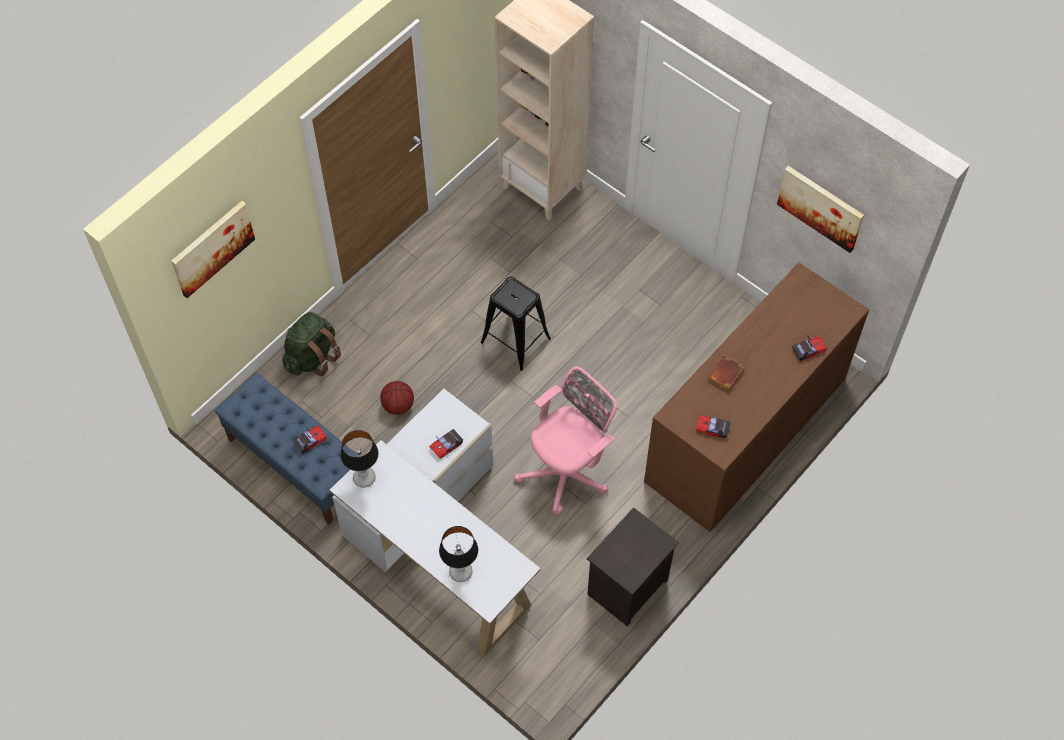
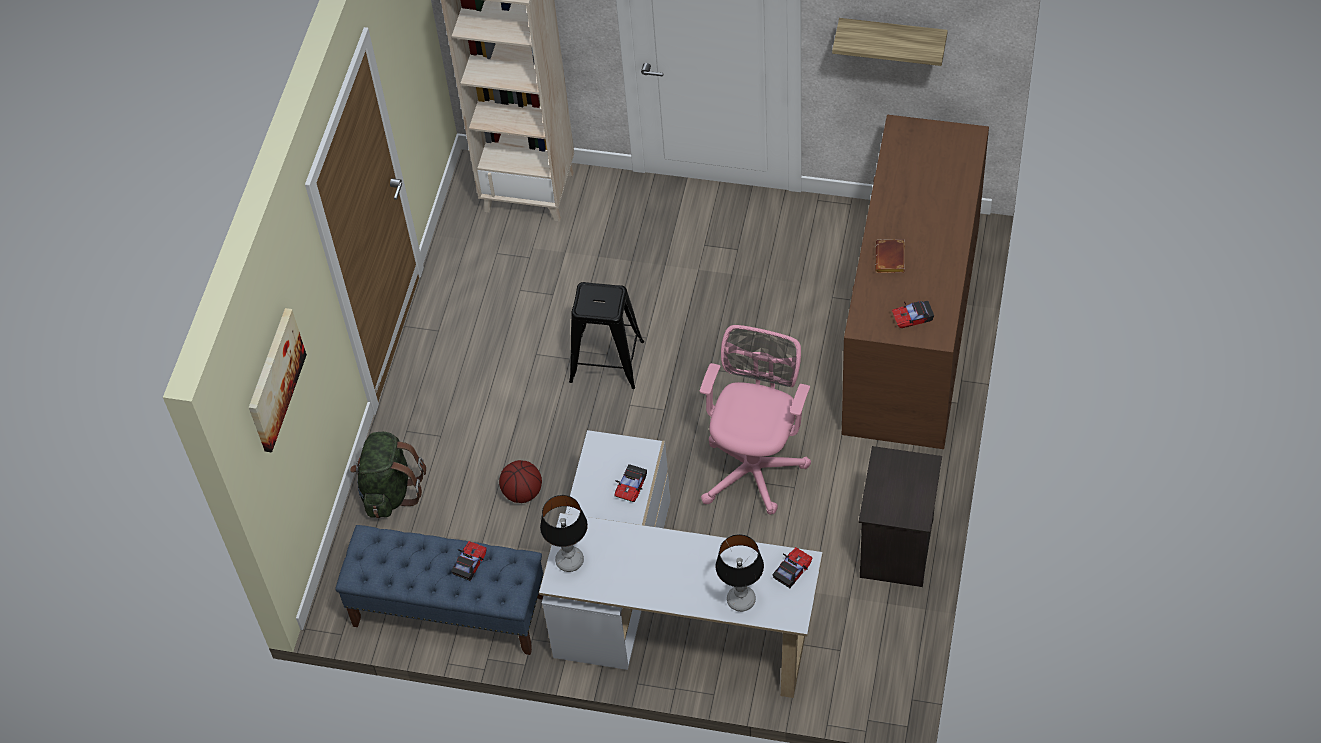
camera: 25 degrees left, 5 degrees down
picture [777,166,864,253] -> shelf [832,18,948,66]
toy car [792,336,827,361] -> toy car moved to [772,547,813,588]

